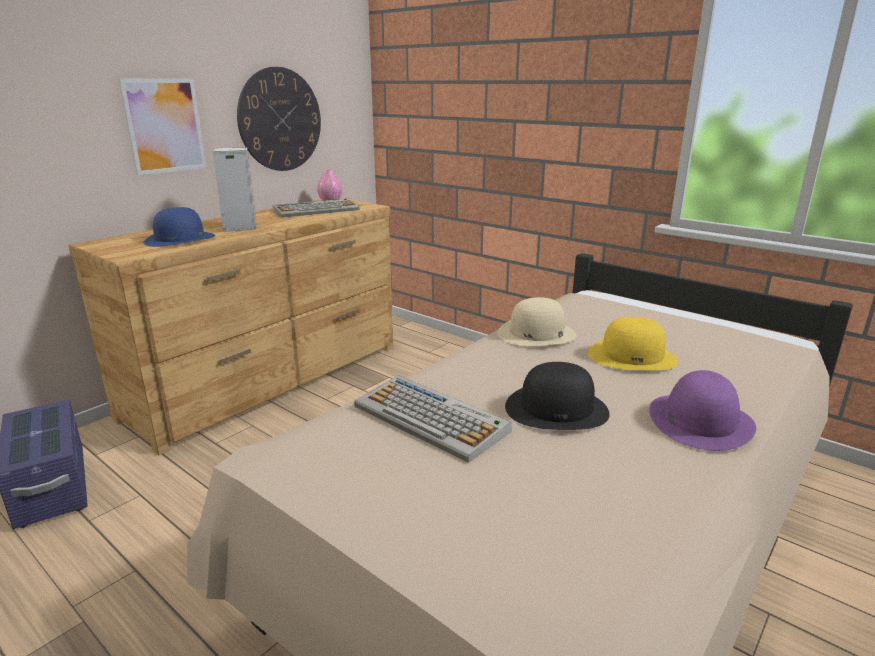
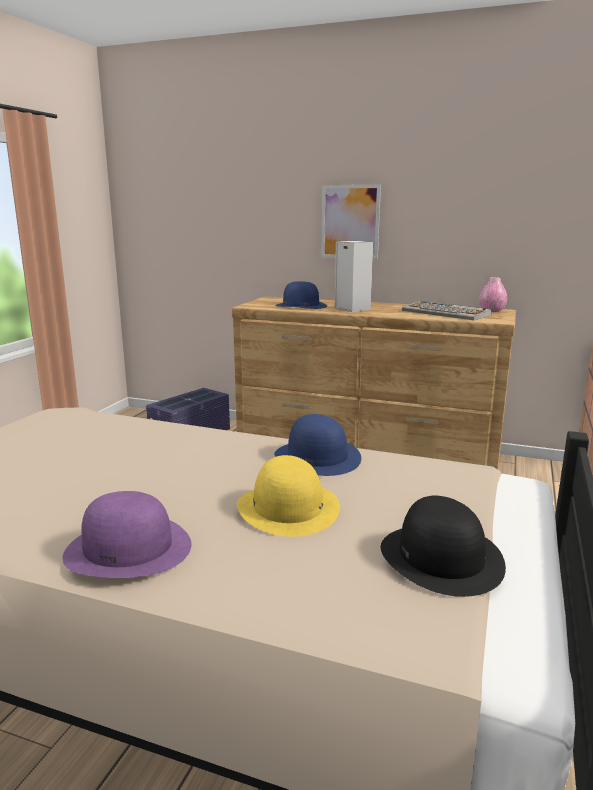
camera: 70 degrees right, 5 degrees down
wall clock [237,67,321,171] -> none
keyboard [354,375,512,463] -> none
beige hat [497,297,576,346] -> blue hat [274,414,361,476]
black hat [505,362,610,430] -> black hat moved to [381,495,506,597]

